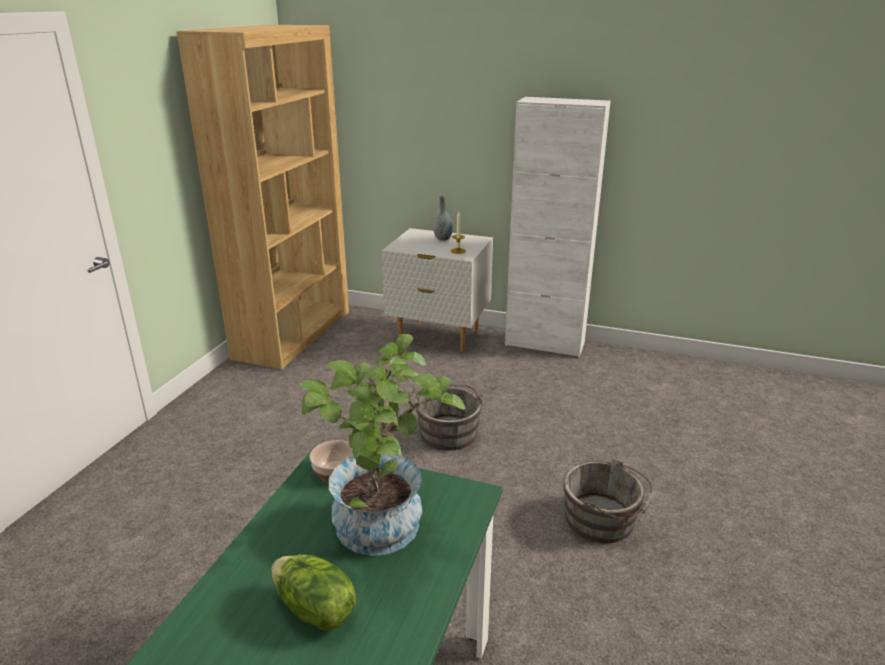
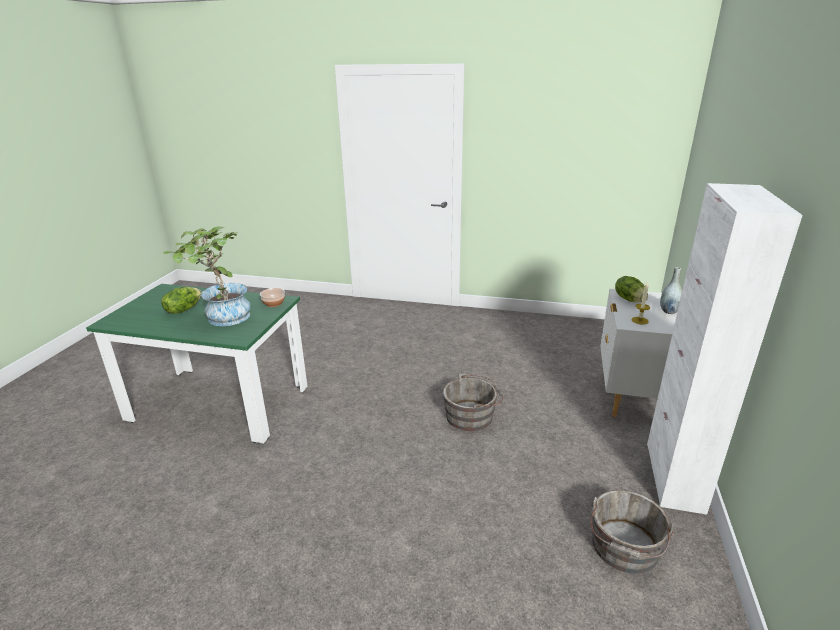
camera: 85 degrees right, 0 degrees up
brown bookcase [176,25,349,369] -> none
grey bucket [563,458,654,543] -> grey bucket moved to [591,490,674,574]
none -> lettuce [615,276,648,302]

